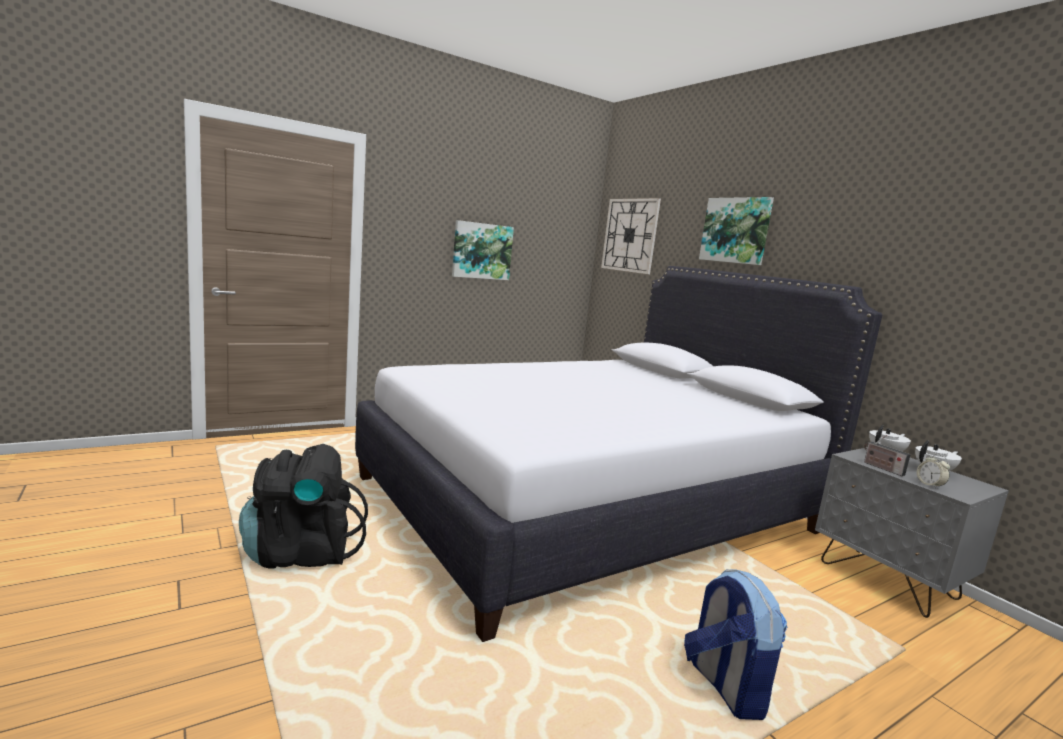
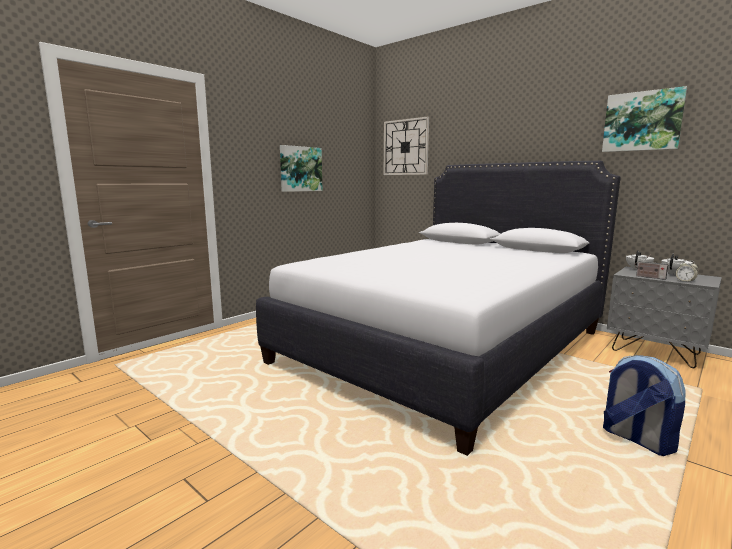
camera: 15 degrees left, 0 degrees up
black backpack [239,444,368,569] -> none
picture [699,197,774,265] -> picture moved to [602,86,687,152]

